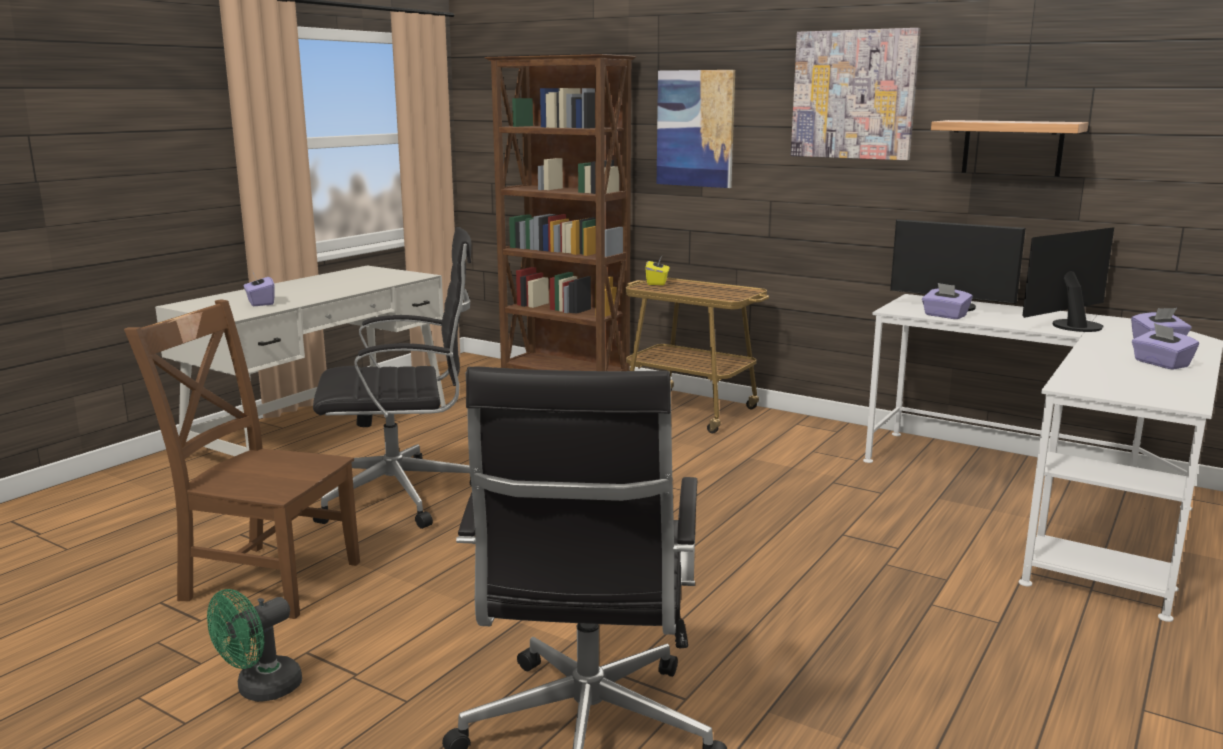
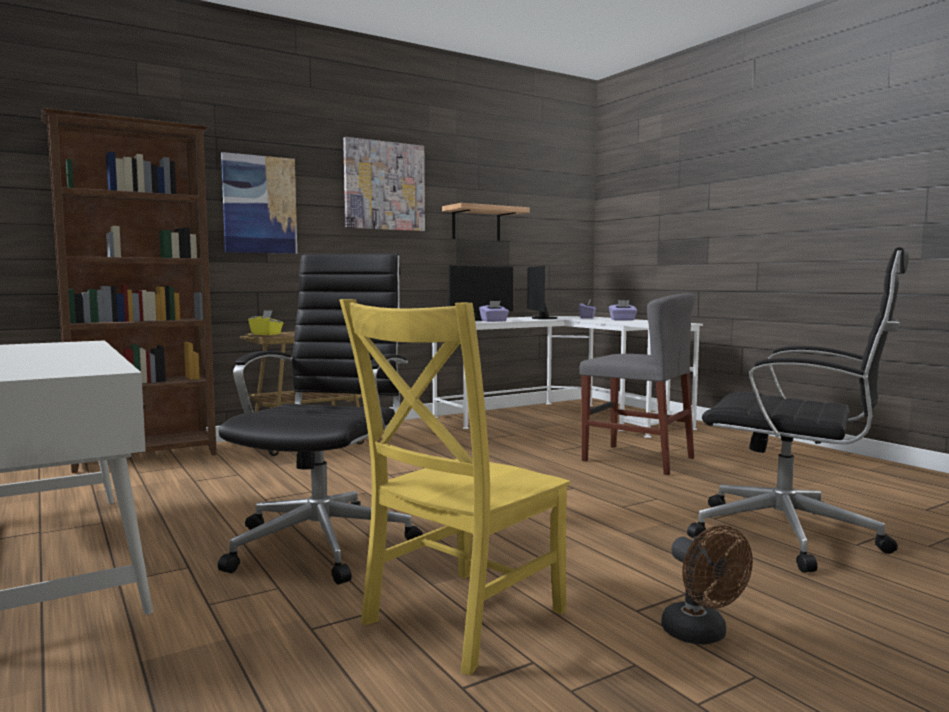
camera: 65 degrees left, 10 degrees down
brown chair [124,299,360,619] -> yellow chair [339,299,570,675]
green fan [207,589,302,702] -> brown fan [661,525,753,644]
purple tissue box [243,270,275,306] -> none
none -> grey chair [579,293,696,475]

